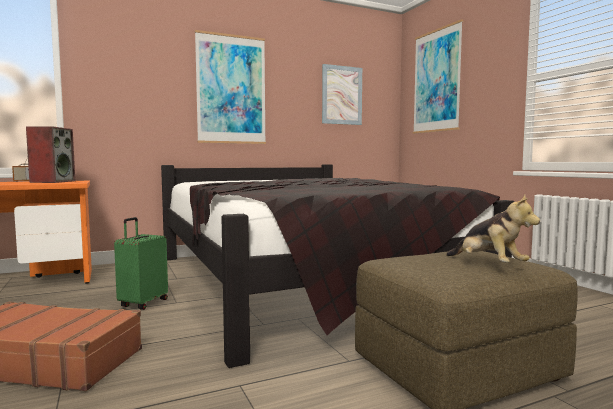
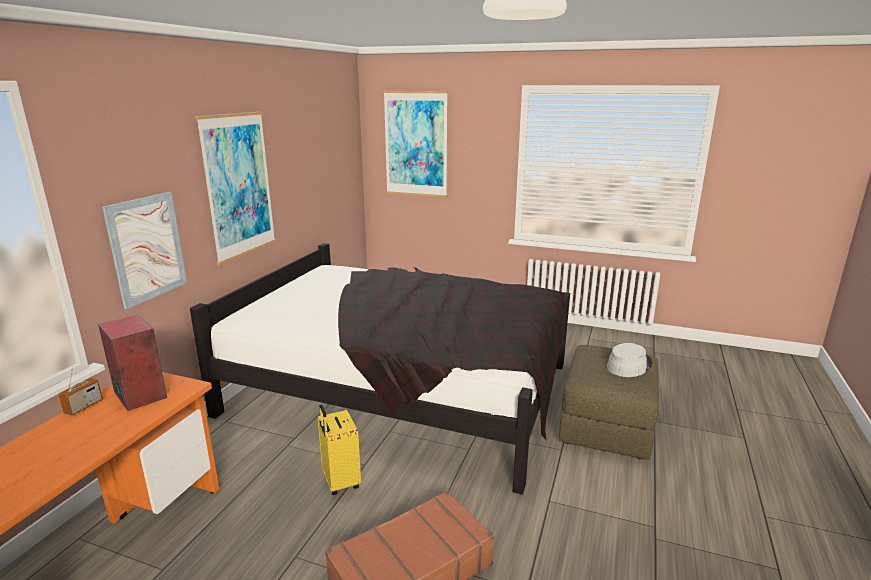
camera: 45 degrees left, 15 degrees up
green suitcase [114,217,168,310] -> yellow suitcase [318,405,361,495]
picture [322,64,362,125] -> picture moved to [102,192,187,309]
plush toy [446,194,540,262] -> grey hat [607,343,653,377]

